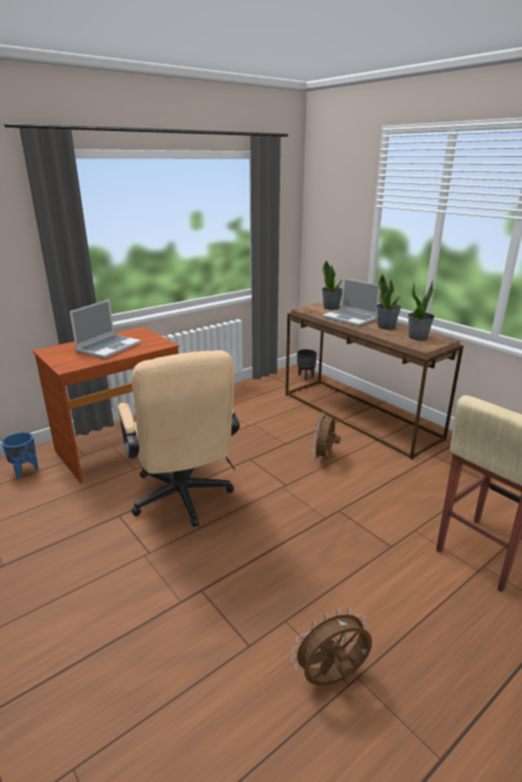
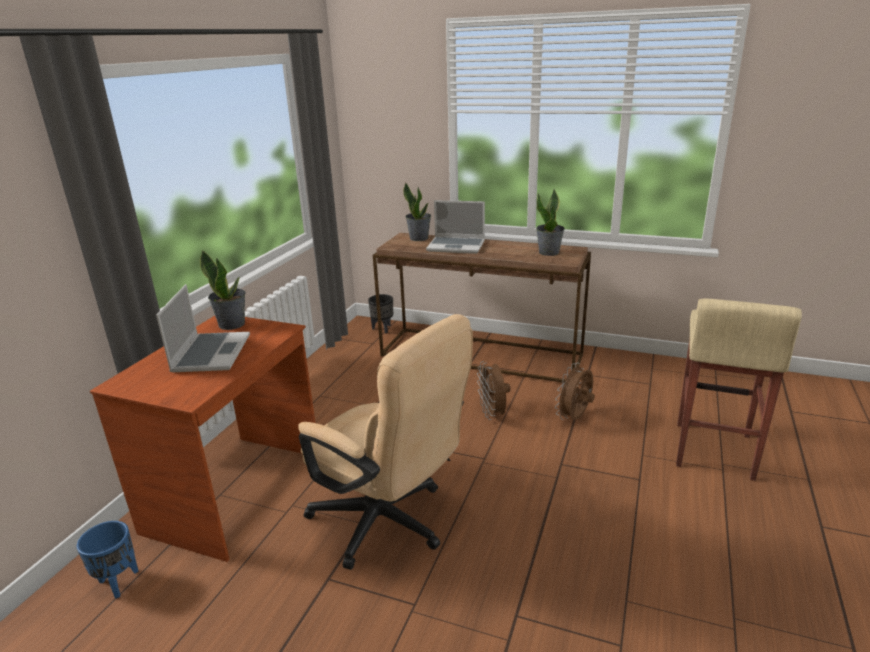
camera: 30 degrees left, 0 degrees up
brown fan [291,608,372,686] -> brown fan moved to [555,363,595,420]
potted plant [377,274,401,330] -> potted plant moved to [200,250,245,330]

